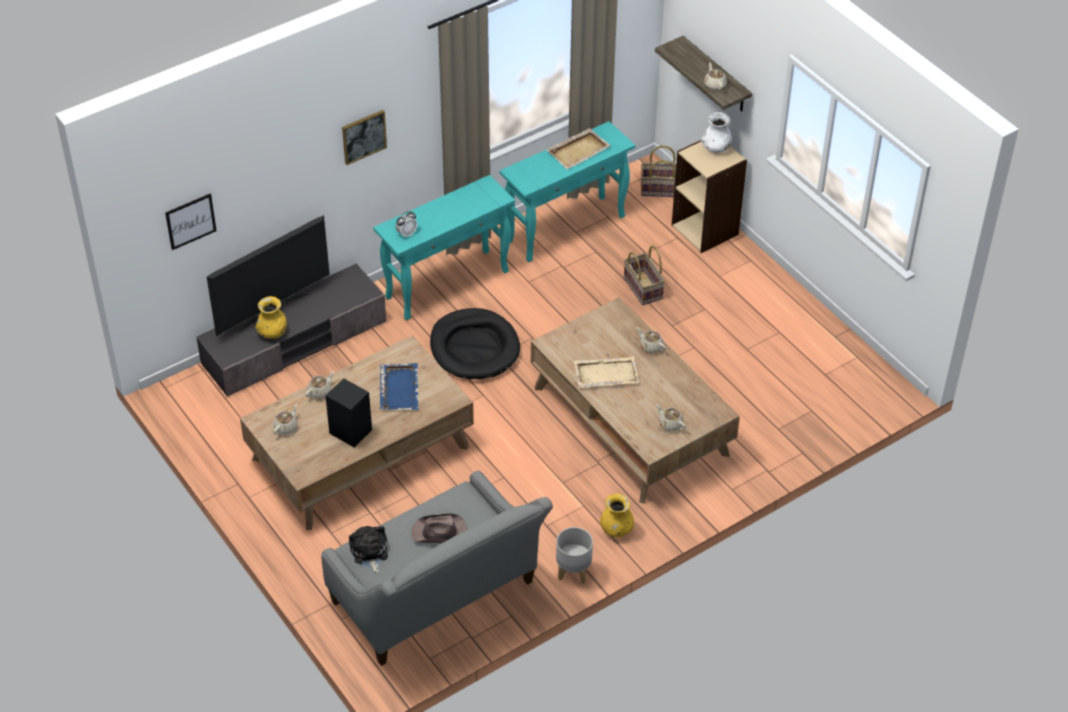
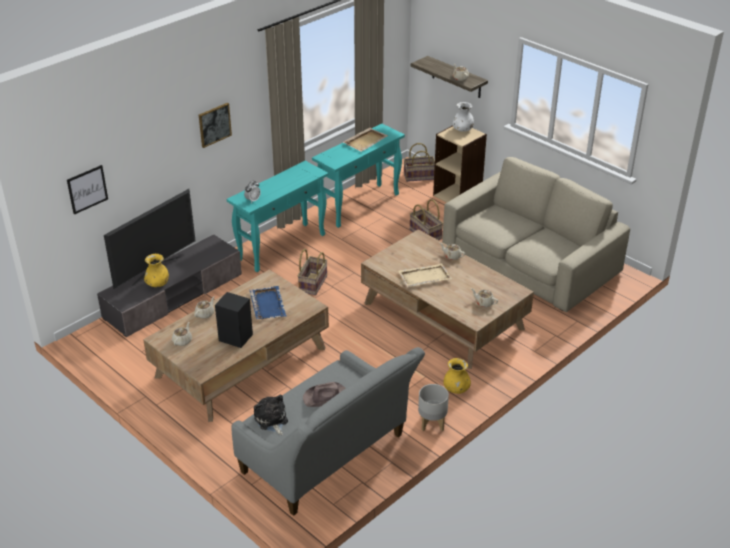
camera: 10 degrees left, 10 degrees down
black dog bed [430,308,520,379] -> basket [297,249,327,295]
none -> beige sofa [442,157,630,312]

